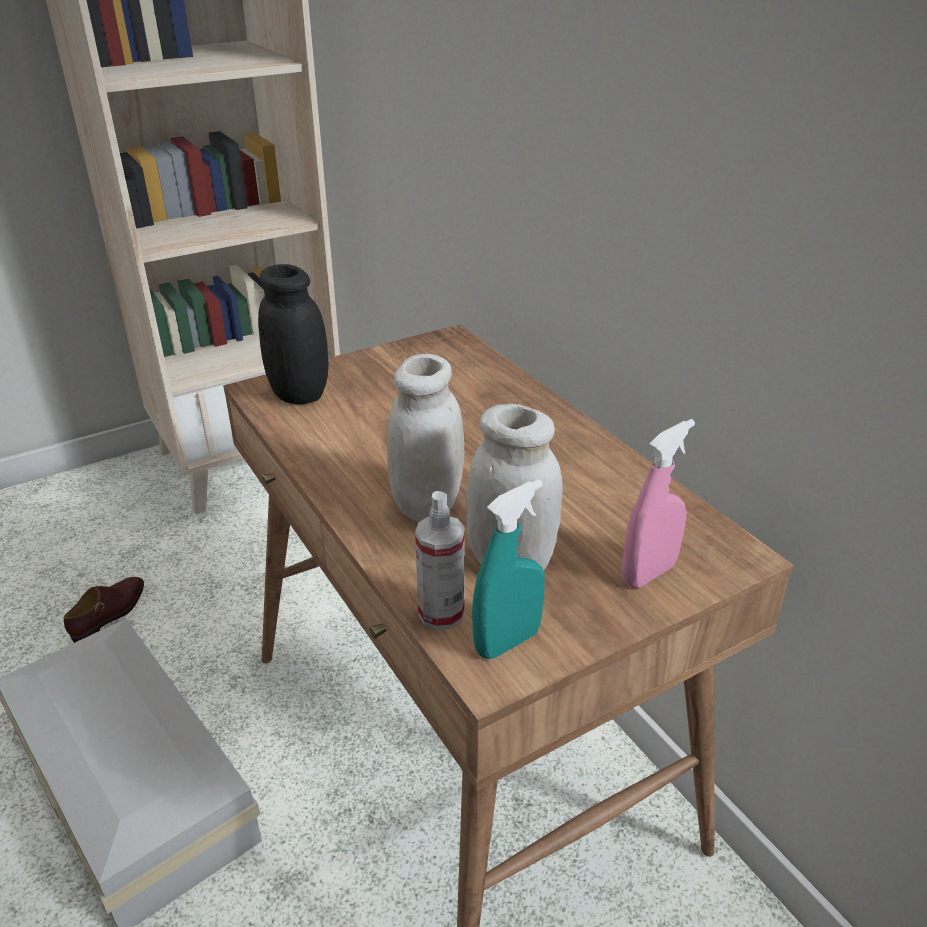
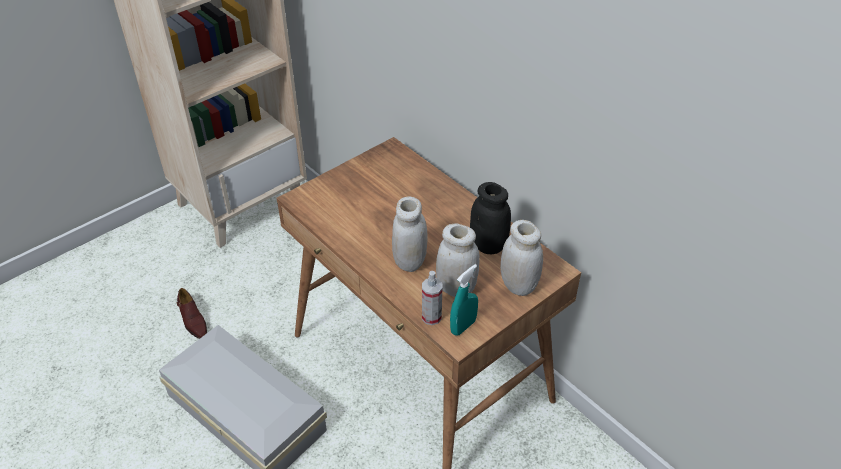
camera: 10 degrees left, 10 degrees up
brown shoe [64,577,144,643] -> brown shoe turned 135 degrees clockwise [177,288,207,339]
black jar [258,264,329,404] -> black jar moved to [470,182,511,254]
pink spray bottle [622,419,695,588] -> white jar [501,220,543,296]

